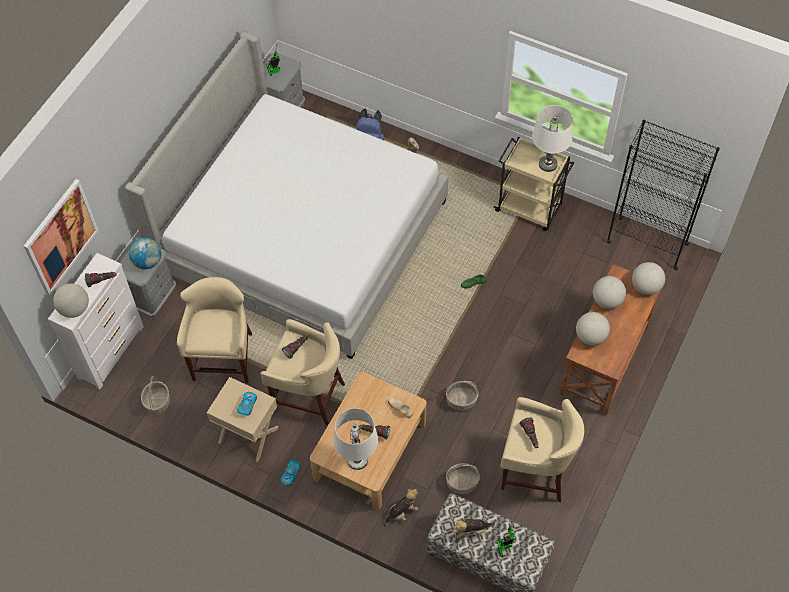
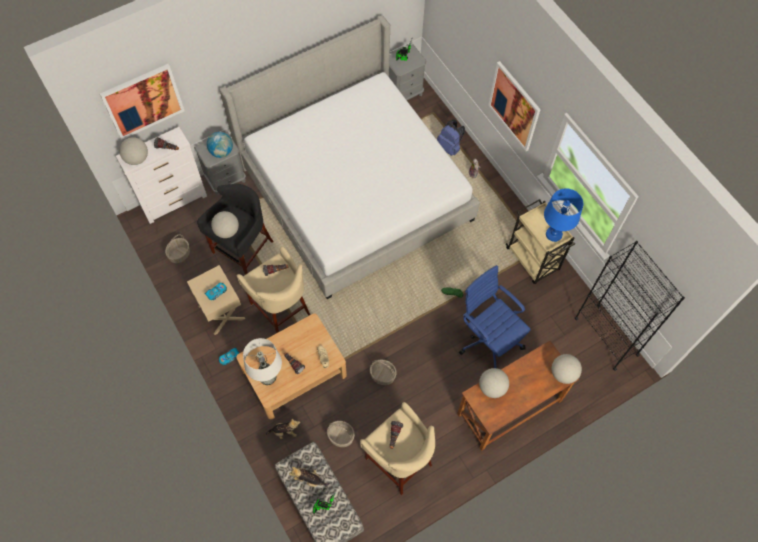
camera: 30 degrees right, 5 degrees up
beige stool [177,277,252,384] -> black stool [197,184,274,275]
white table lamp [532,105,573,172] -> blue table lamp [544,188,583,242]
globe [593,276,626,309] -> globe moved to [211,211,239,238]
none -> blue office chair [459,265,530,368]
none -> picture [488,61,541,151]

